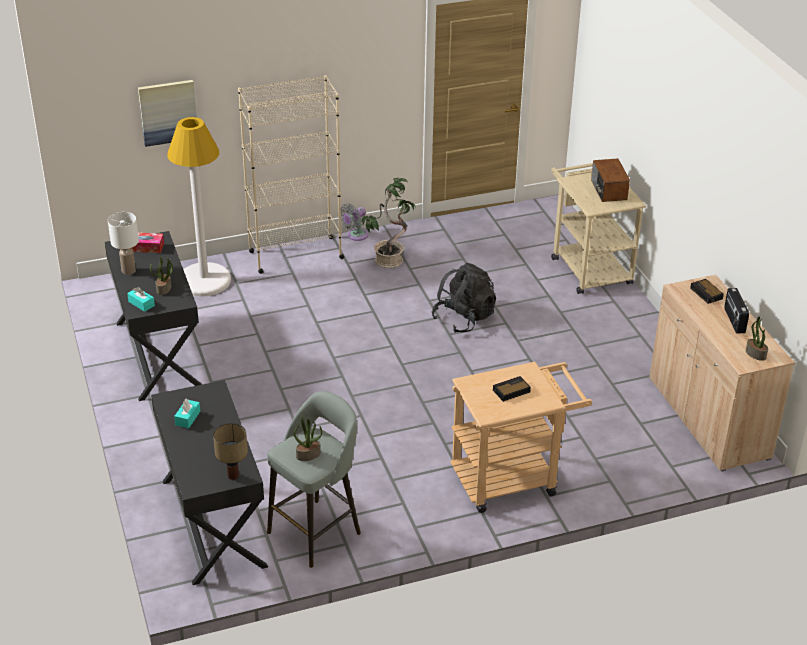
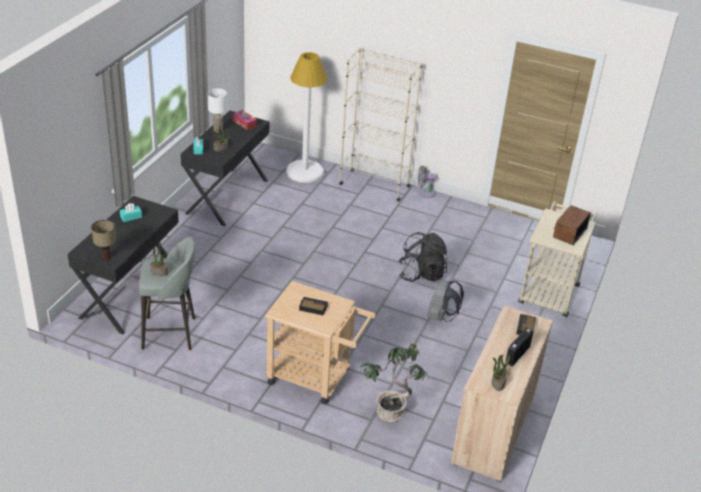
camera: 40 degrees right, 0 degrees up
picture [138,80,197,147] -> none
potted plant [361,178,416,268] -> potted plant moved to [361,344,428,422]
none -> grey backpack [427,280,464,322]

